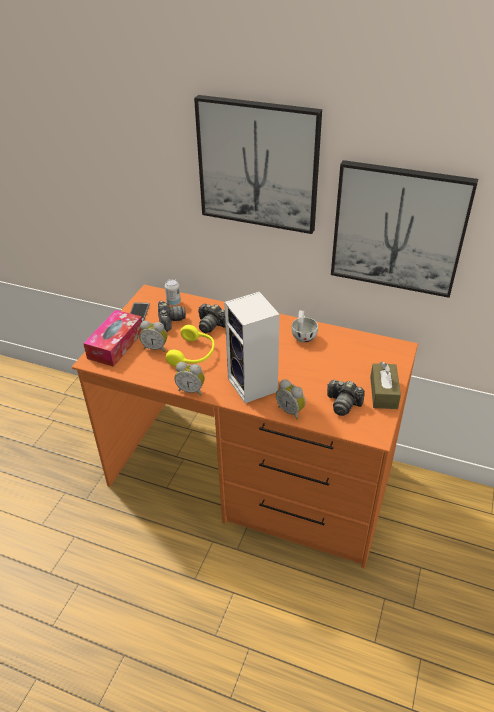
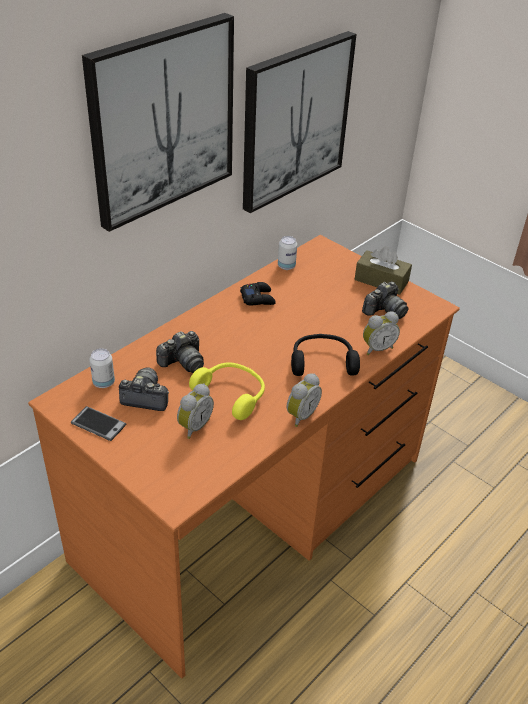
camera: 70 degrees left, 0 degrees up
tissue box [83,310,142,367] -> none
speaker [224,292,280,403] -> black headphones [291,334,360,376]
white cup [291,310,318,343] -> black game controller [240,282,276,305]
none -> can [278,236,297,270]

